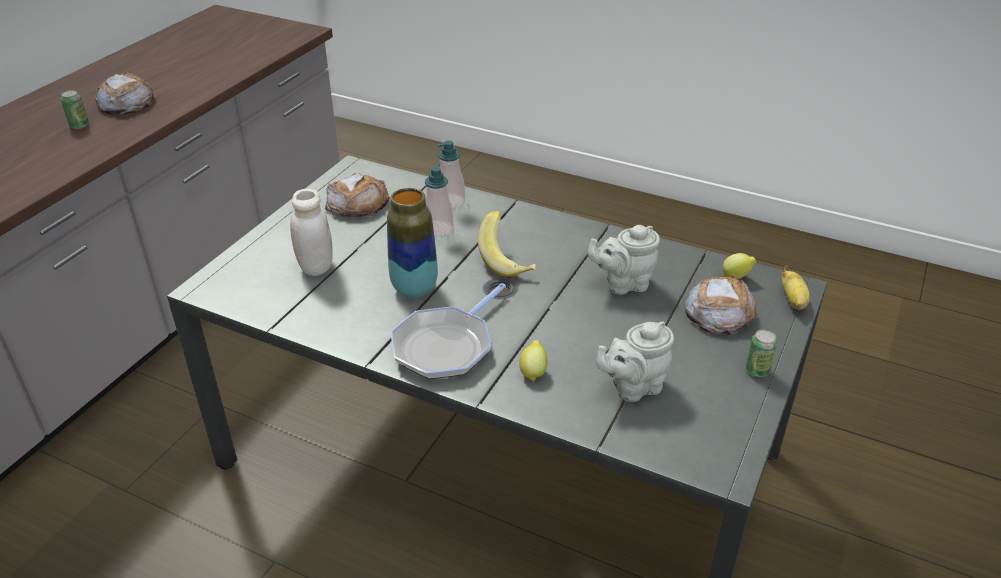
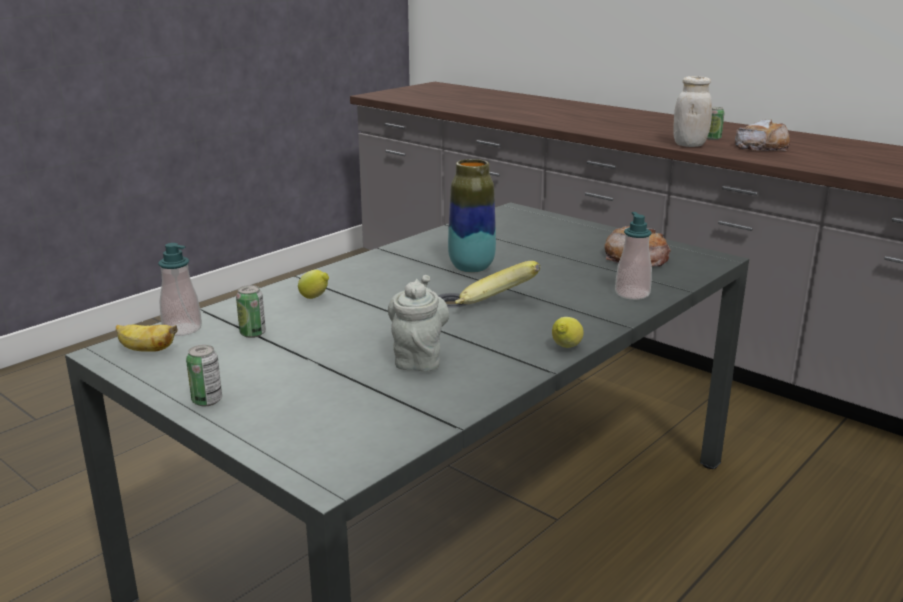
camera: 105 degrees right, 15 degrees down
white jar [290,189,333,276] -> white jar moved to [673,76,712,147]
frying pan [391,283,506,379] -> none
soap dispenser [425,163,454,237] -> soap dispenser moved to [158,243,202,336]
grey teapot [596,321,674,402] -> can [236,285,266,338]
bread [684,275,758,335] -> none
lemon [723,253,757,279] -> lemon moved to [552,317,583,348]
banana [781,266,810,310] -> banana moved to [116,325,177,352]

